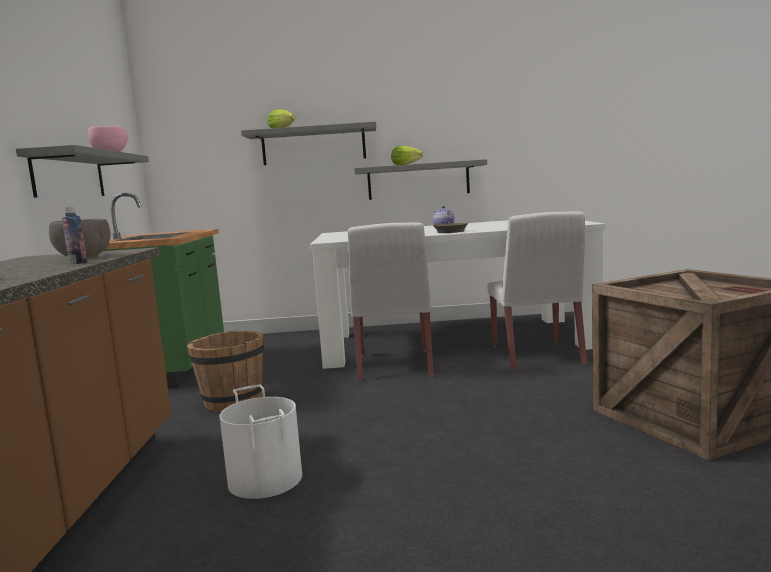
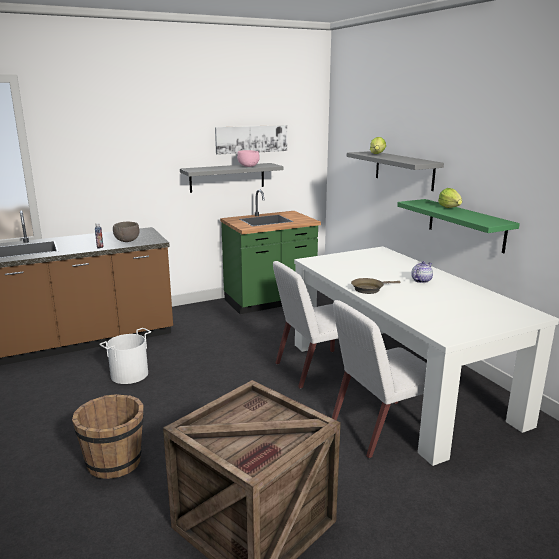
camera: 65 degrees right, 10 degrees up
brown bucket [187,331,264,412] -> brown bucket moved to [72,394,144,479]
grey shelf [354,159,487,200] -> green shelf [397,199,520,253]
none -> picture [215,125,287,155]

